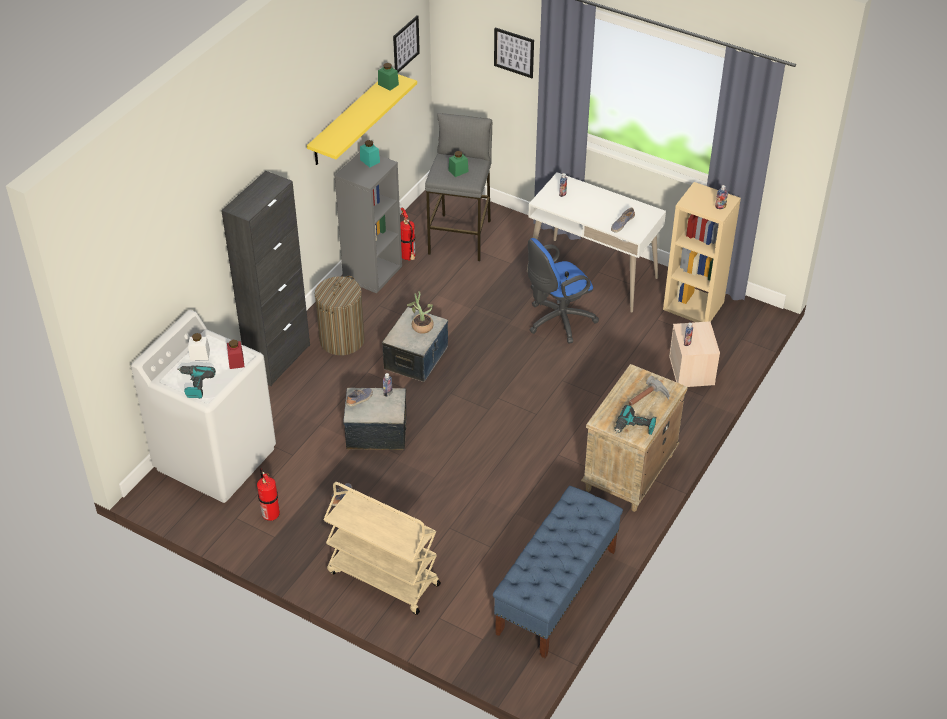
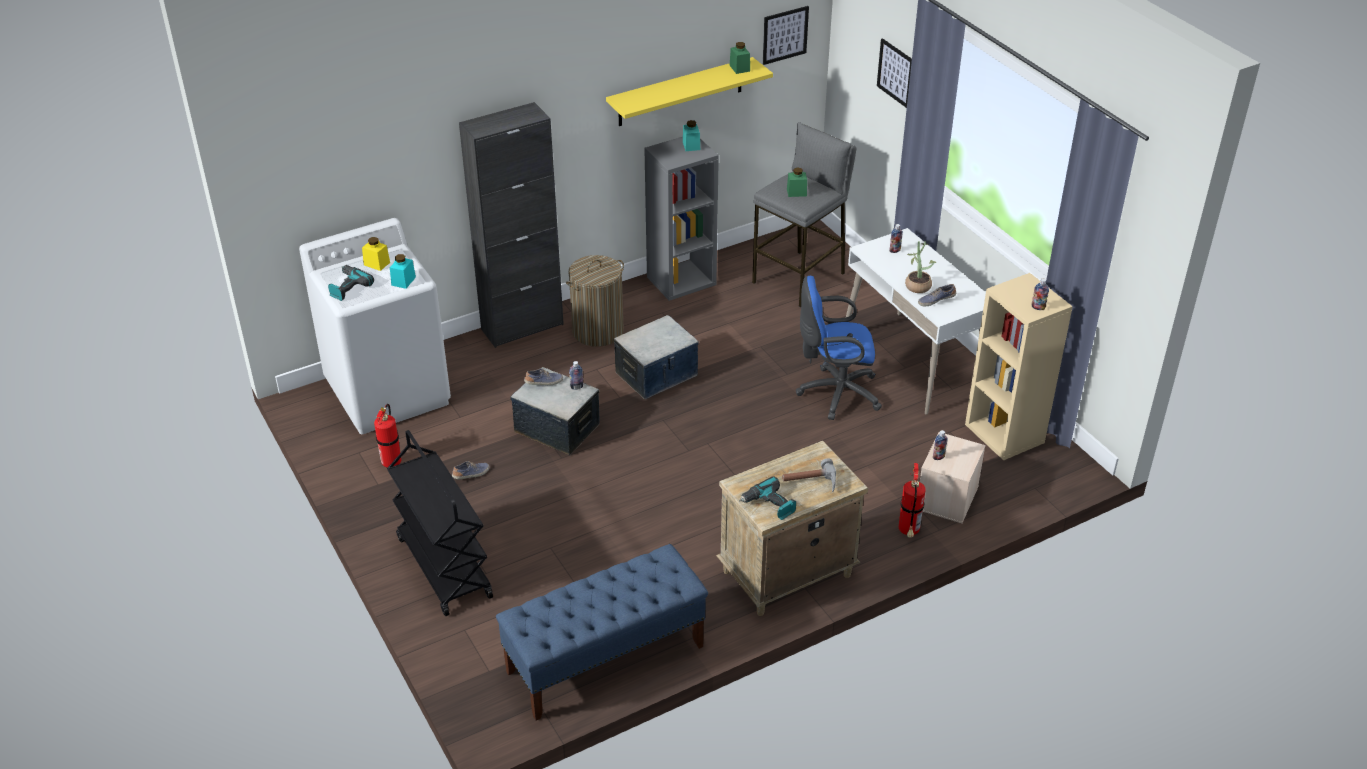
camera: 30 degrees right, 5 degrees down
white jar [188,333,210,361] -> yellow jar [362,237,390,271]
red jar [227,340,244,369] -> turquoise jar [390,254,416,289]
beige cart [323,482,441,615] -> black cart [387,430,493,616]
fire extinguisher [400,208,415,261] -> fire extinguisher moved to [899,463,926,538]
potted plant [407,292,434,334] -> potted plant moved to [905,241,937,293]

